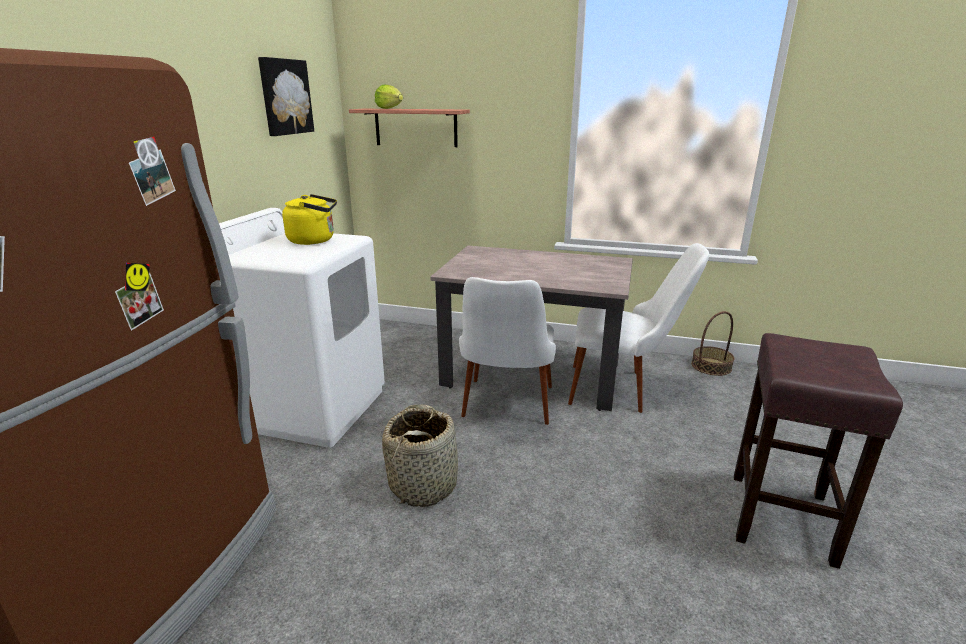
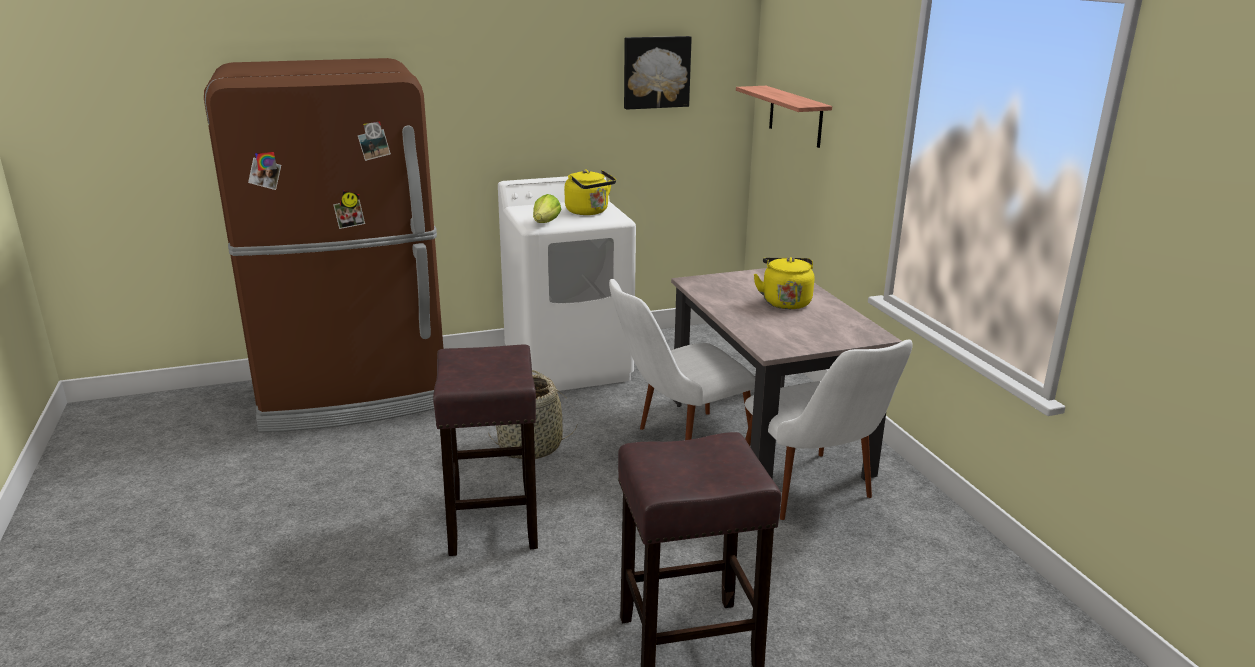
camera: 55 degrees right, 0 degrees up
lettuce [375,84,403,109] -> lettuce moved to [533,194,561,223]
basket [691,311,734,376] -> none
none -> brown stool [433,344,538,556]
none -> yellow kettle [754,257,814,309]

